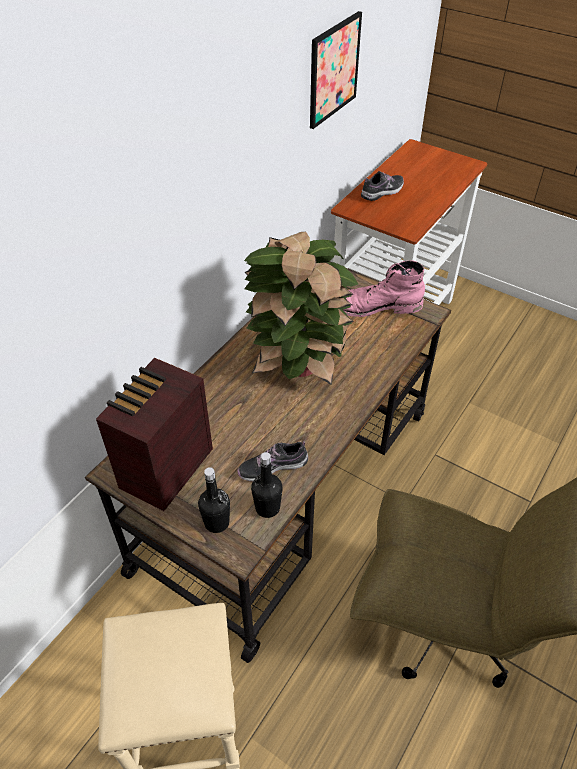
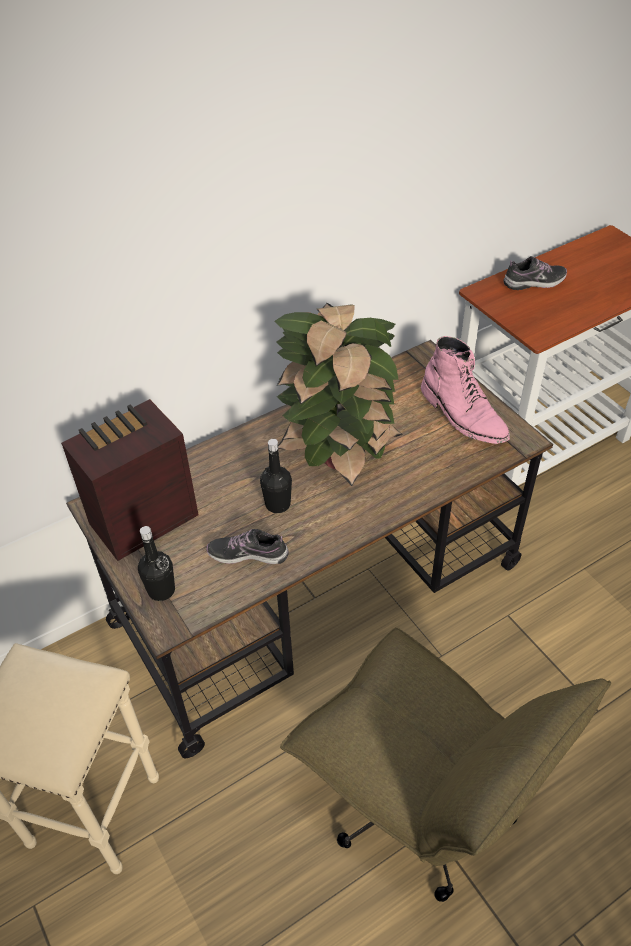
camera: 25 degrees right, 0 degrees up
black bottle [251,452,283,518] -> black bottle moved to [260,439,292,513]
picture [310,11,362,129] -> none
pink boot [342,260,425,317] -> pink boot turned 150 degrees counterclockwise [421,336,510,444]

